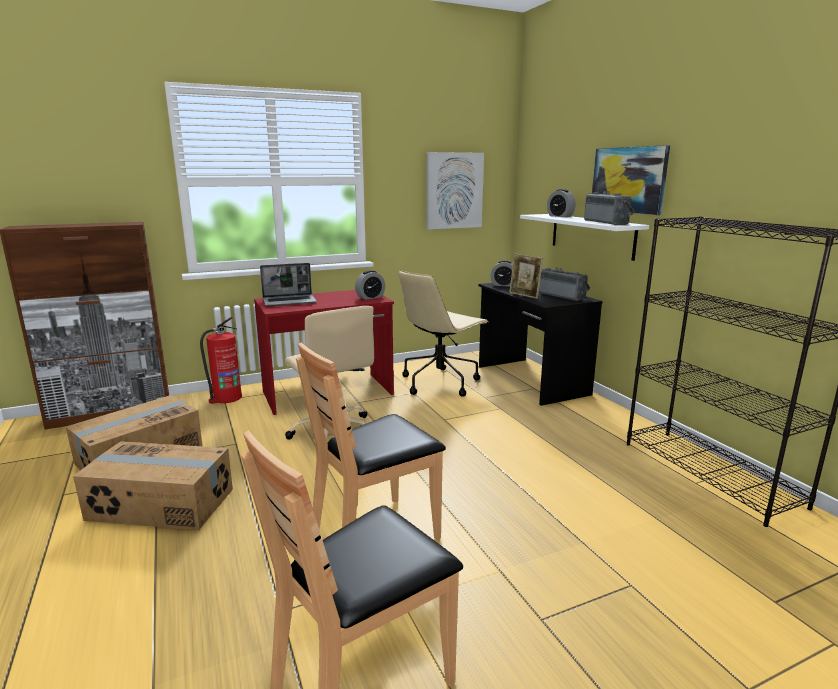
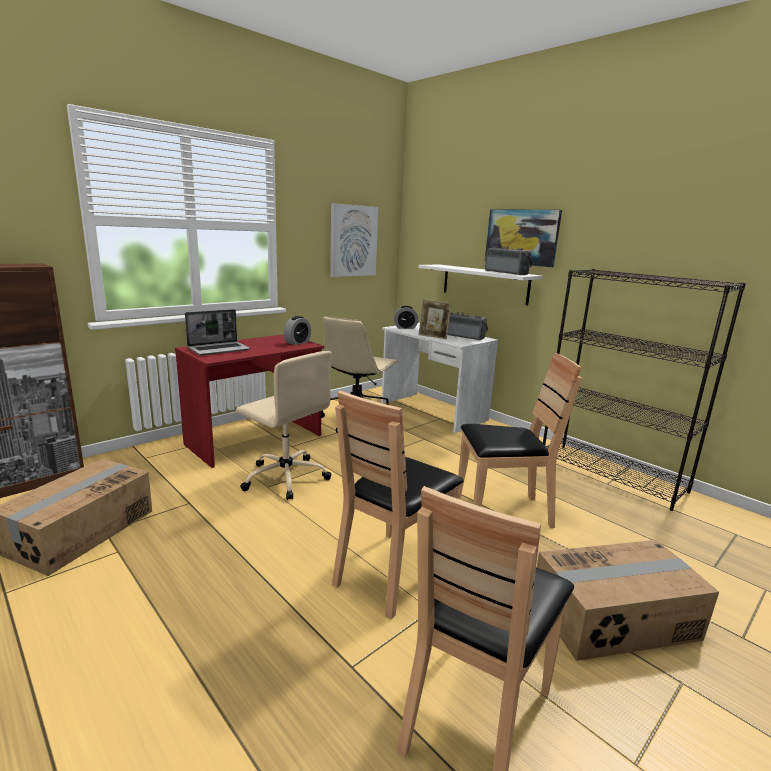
camera: 20 degrees left, 0 degrees up
cardboard box [73,441,233,530] -> cardboard box moved to [537,540,719,661]
fire extinguisher [200,317,242,404] -> none
black desk [478,283,603,406] -> white desk [381,323,499,433]
alarm clock [547,189,576,217] -> none
none -> brown chair [458,352,582,528]

